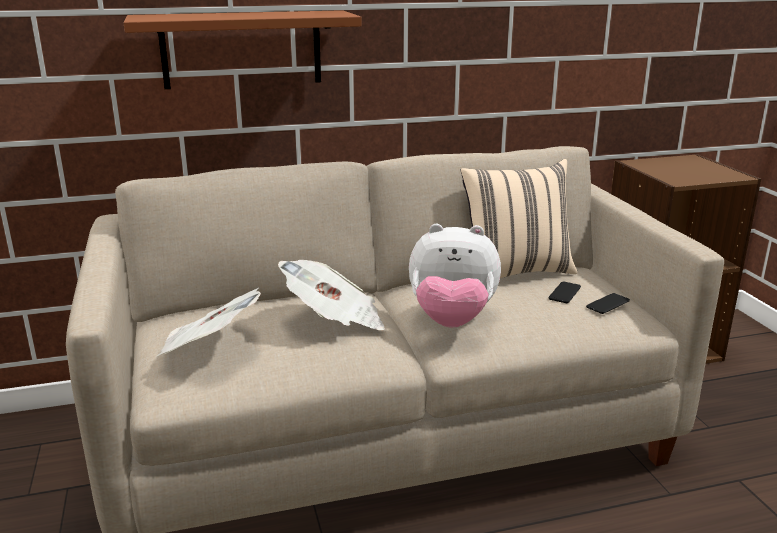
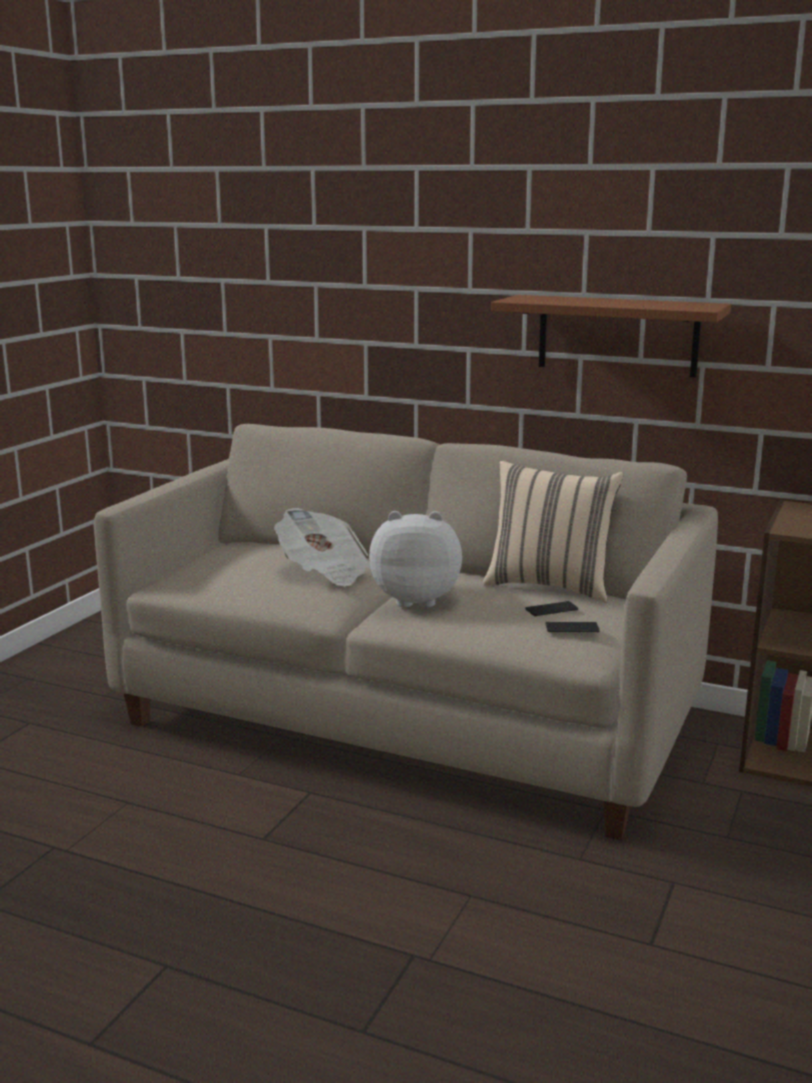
camera: 40 degrees right, 5 degrees down
brown shelf [124,10,362,89] -> brown shelf moved to [491,295,731,377]
newspaper [156,288,261,357] -> none
plush toy [409,224,501,328] -> plush toy turned 135 degrees clockwise [369,511,462,608]

